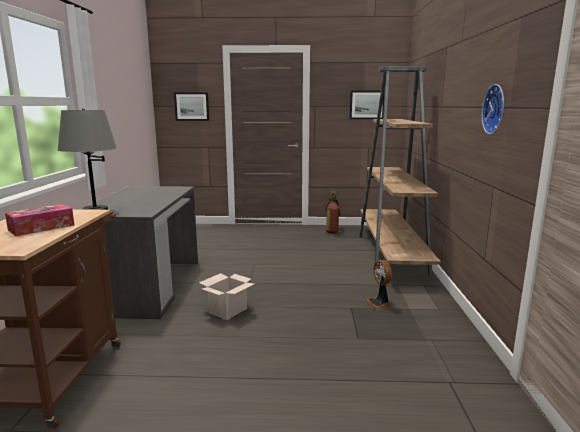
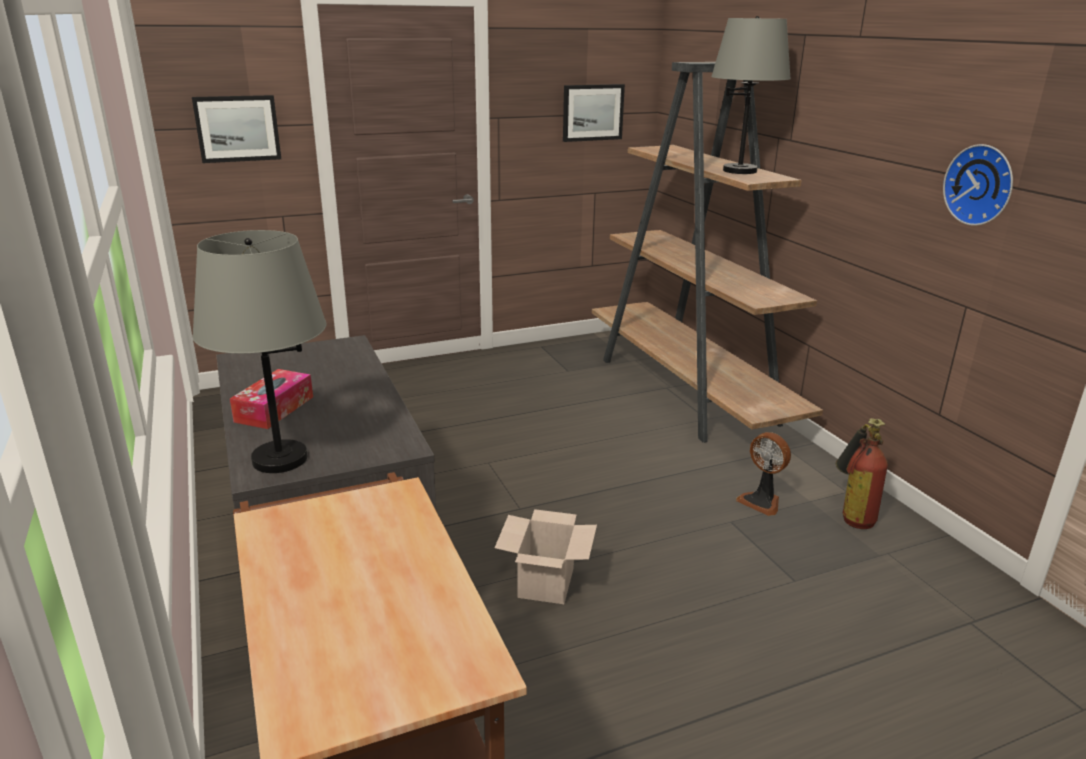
camera: 25 degrees left, 10 degrees up
tissue box [5,204,74,236] -> tissue box moved to [230,369,313,429]
fire extinguisher [325,191,341,234] -> fire extinguisher moved to [836,418,888,529]
none -> grey table lamp [711,16,791,174]

